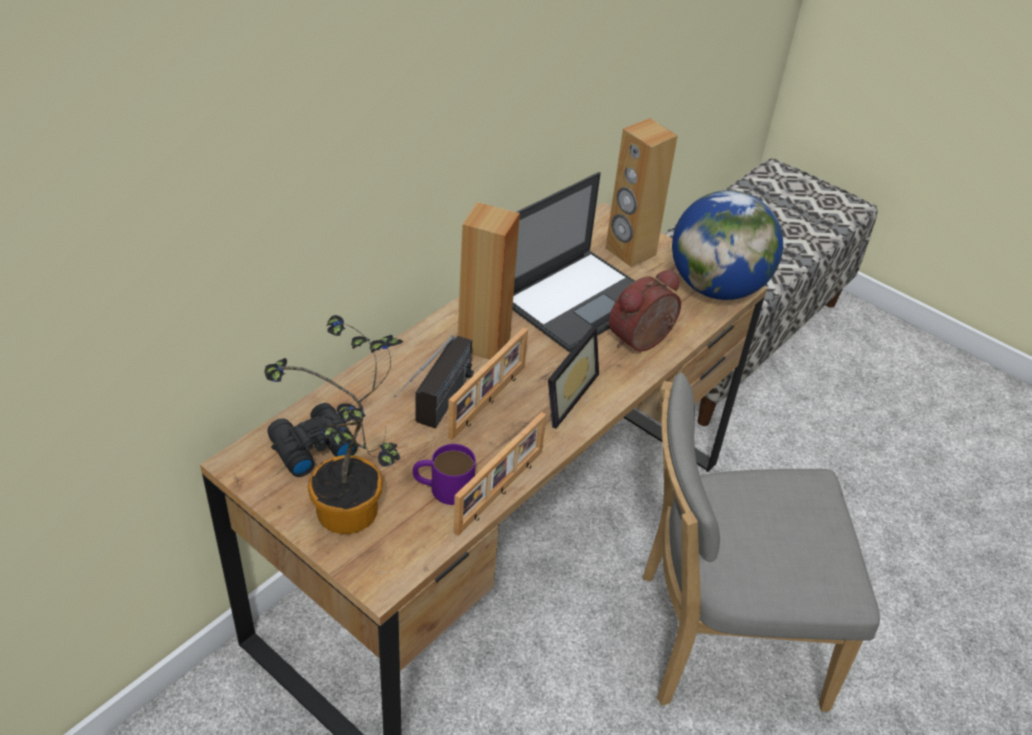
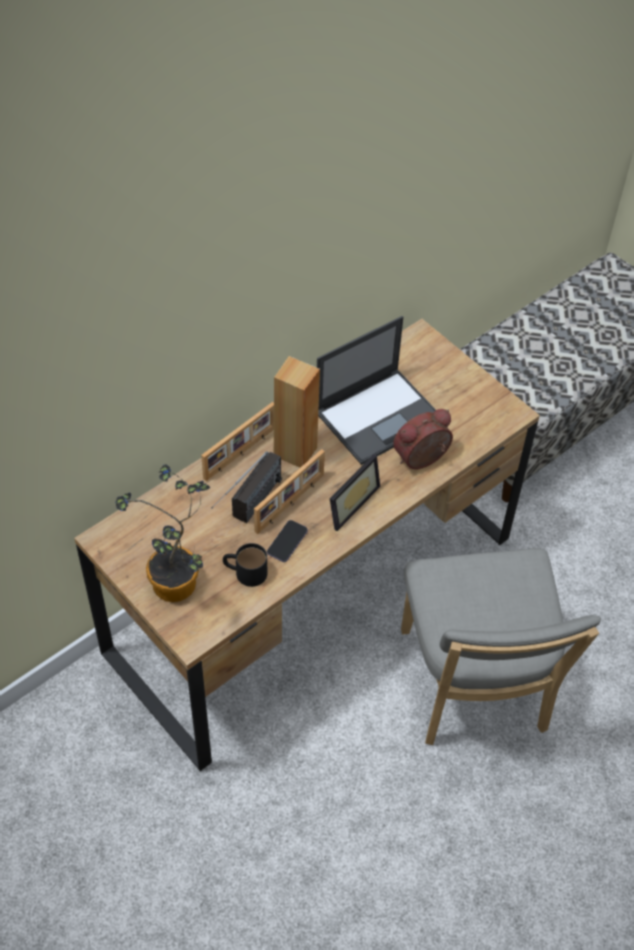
camera: 10 degrees right, 10 degrees up
black binoculars [267,403,358,477] -> none
purple mug [413,444,476,505] -> black mug [223,543,267,587]
picture frame [453,412,546,536] -> picture frame moved to [201,402,274,481]
brown speaker [605,118,678,267] -> none
grey chair [643,373,880,712] -> grey chair turned 105 degrees counterclockwise [401,548,601,745]
globe [672,190,783,300] -> none
none -> phone [267,520,308,562]

